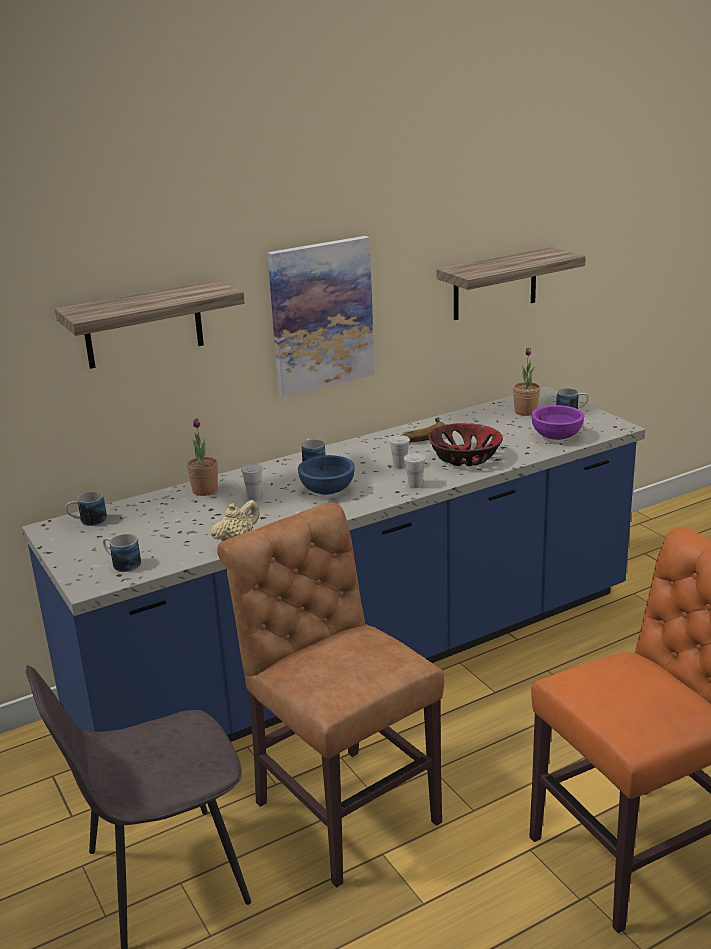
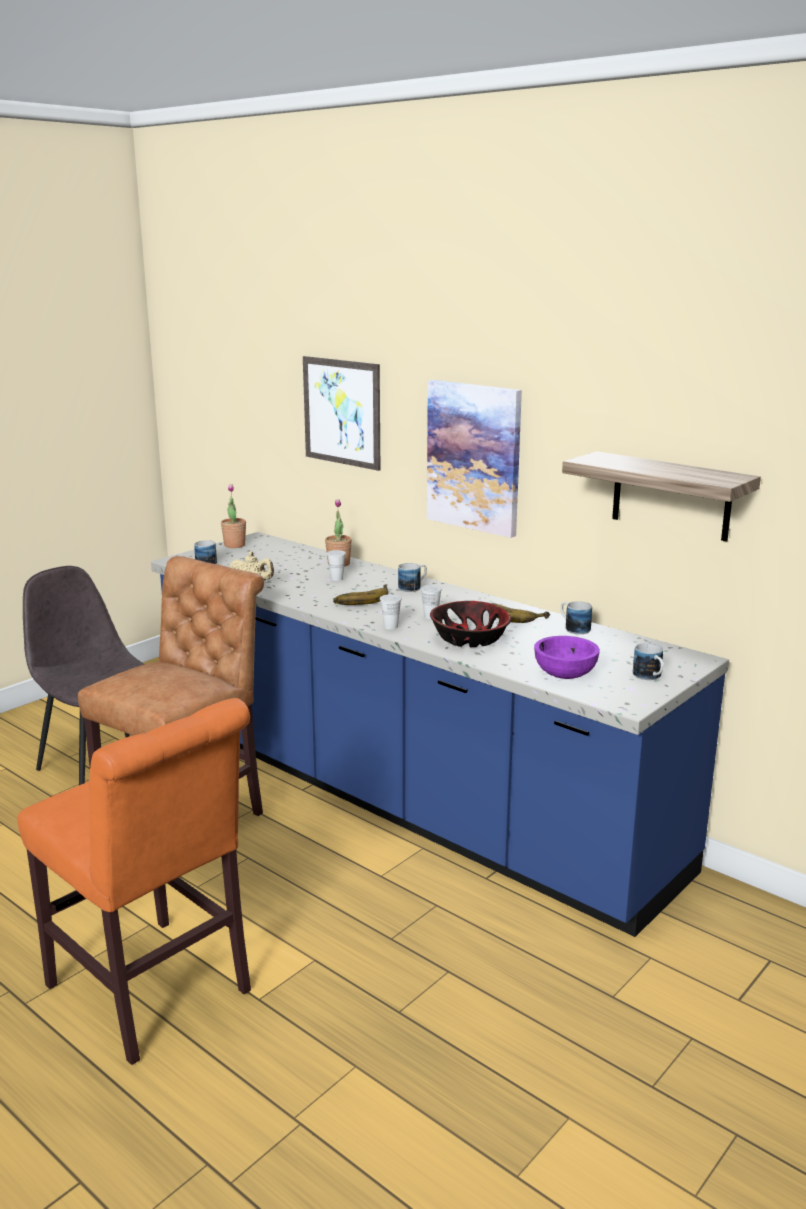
camera: 70 degrees right, 5 degrees down
shelf [55,280,245,369] -> picture [303,356,380,471]
mug [66,491,107,526] -> mug moved to [561,601,592,634]
blue bowl [298,455,355,495] -> banana [333,584,388,605]
potted plant [513,348,540,416] -> potted plant moved to [221,484,246,548]

